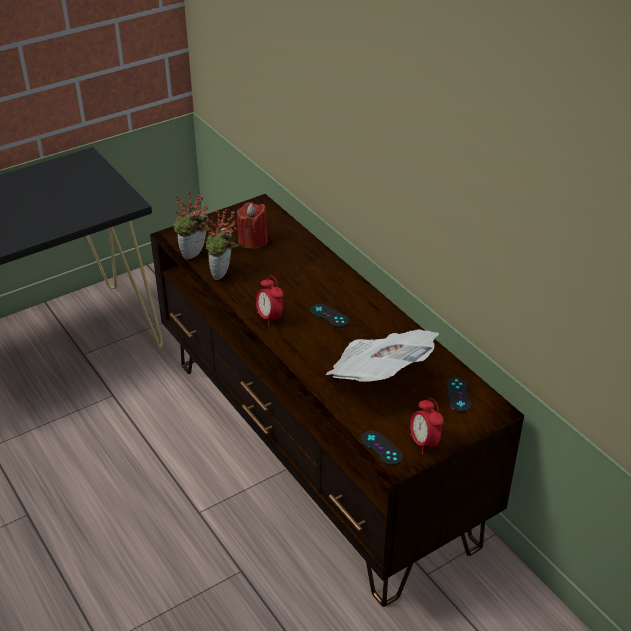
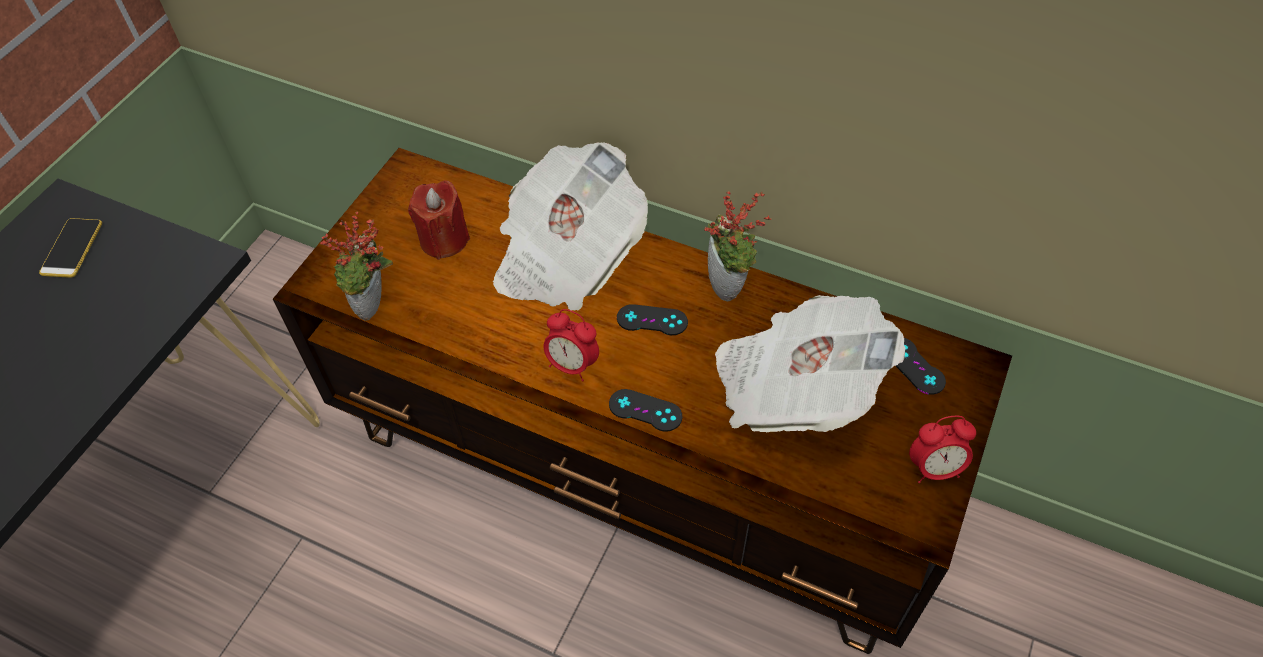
camera: 30 degrees left, 15 degrees up
potted plant [202,210,240,280] -> potted plant moved to [704,191,771,301]
black game controller [361,430,403,466] -> black game controller moved to [609,389,682,432]
alarm clock [410,398,444,454] -> alarm clock turned 45 degrees counterclockwise [909,415,976,483]
none -> phone [39,218,102,278]
none -> newspaper [493,142,648,311]

